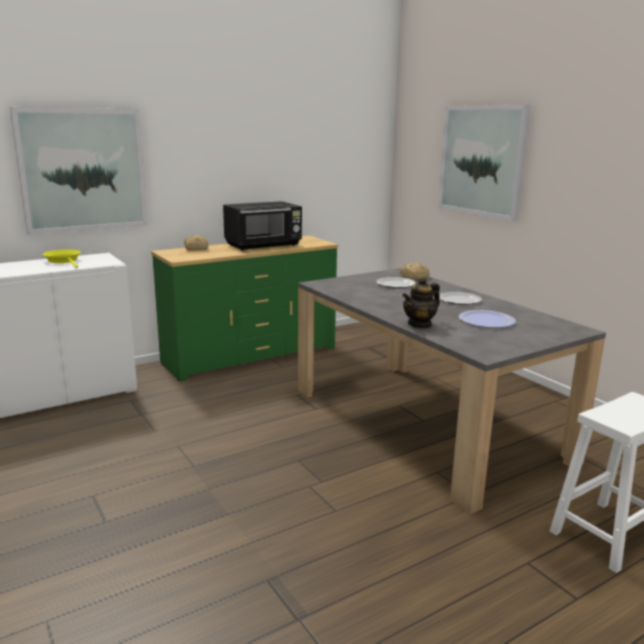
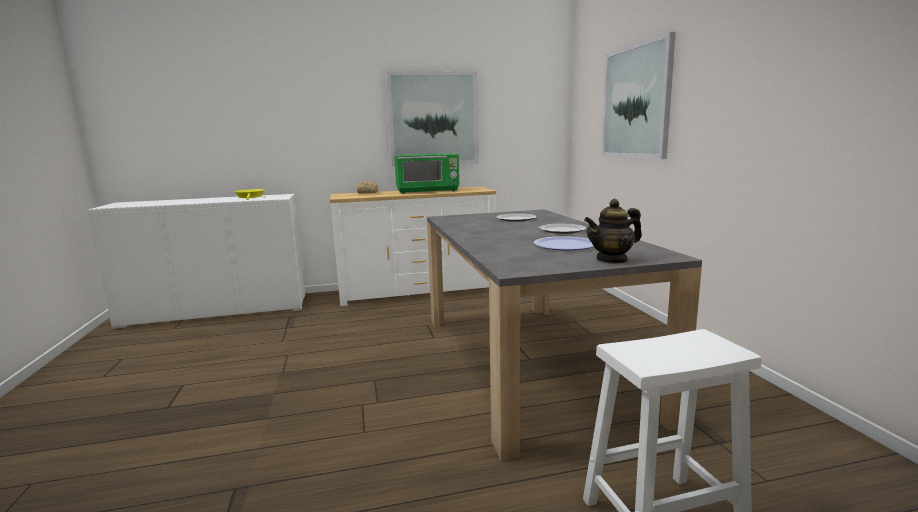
camera: 20 degrees right, 5 degrees down
picture [10,107,148,235] -> picture moved to [386,71,479,167]
green dresser [151,235,338,382] -> white dresser [330,186,496,306]
black microwave [223,201,302,251] -> green microwave [394,153,459,194]
bread [400,262,430,280] -> none
teapot [402,277,440,329] -> teapot moved to [584,199,642,264]

